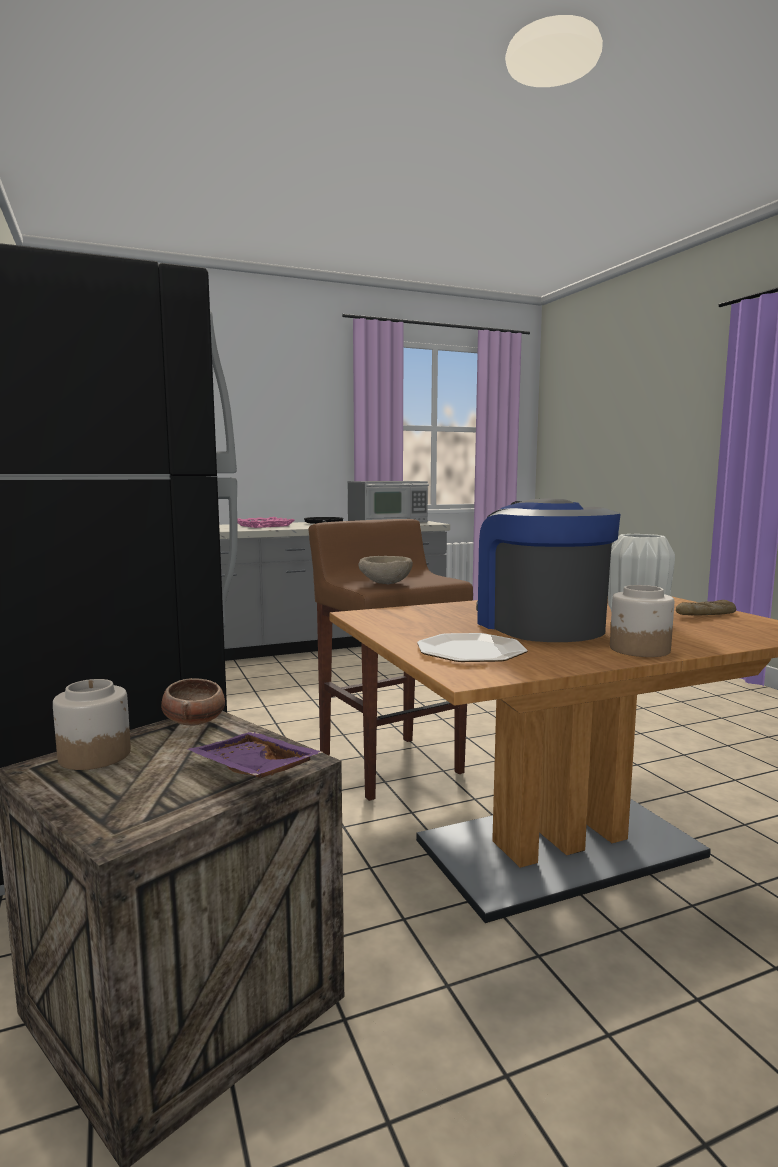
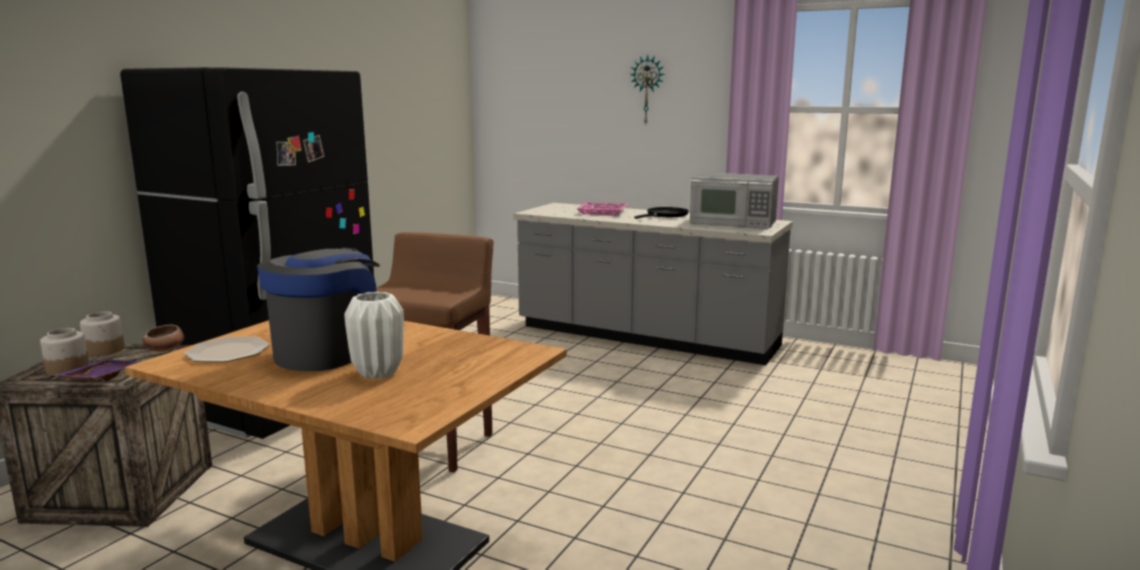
camera: 50 degrees right, 5 degrees up
beige bowl [359,556,413,585] -> none
jar [610,585,674,657] -> jar moved to [40,328,89,376]
bread [676,600,736,615] -> none
none -> wall clock [630,55,665,126]

